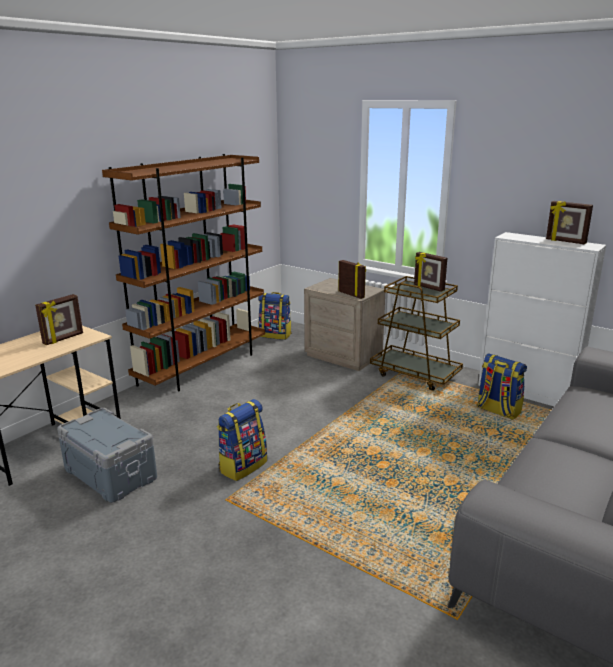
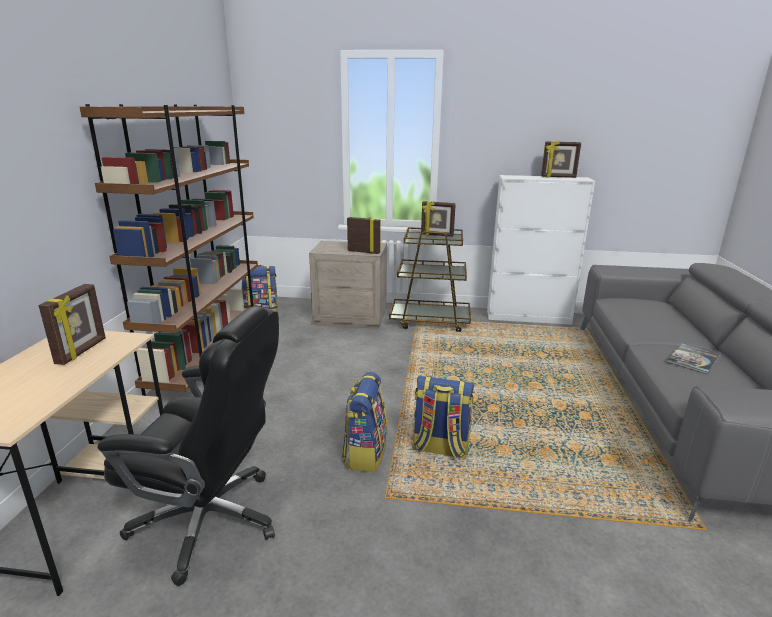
camera: 30 degrees left, 0 degrees up
grey storage box [57,408,157,503] -> black office chair [98,306,279,586]
backpack [477,353,527,420] -> backpack moved to [412,376,474,459]
none -> book [666,343,720,374]

